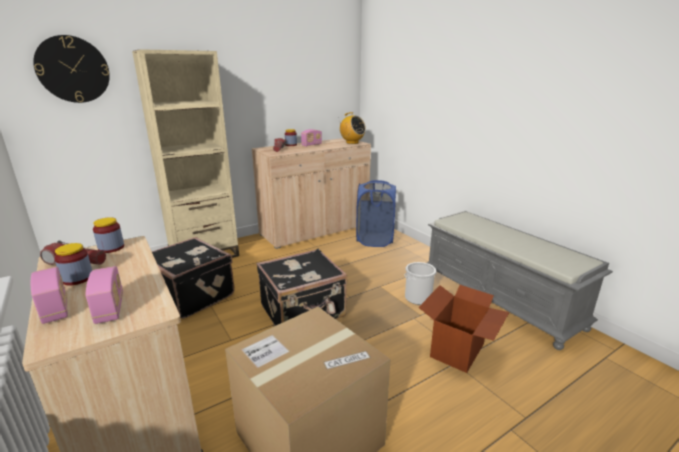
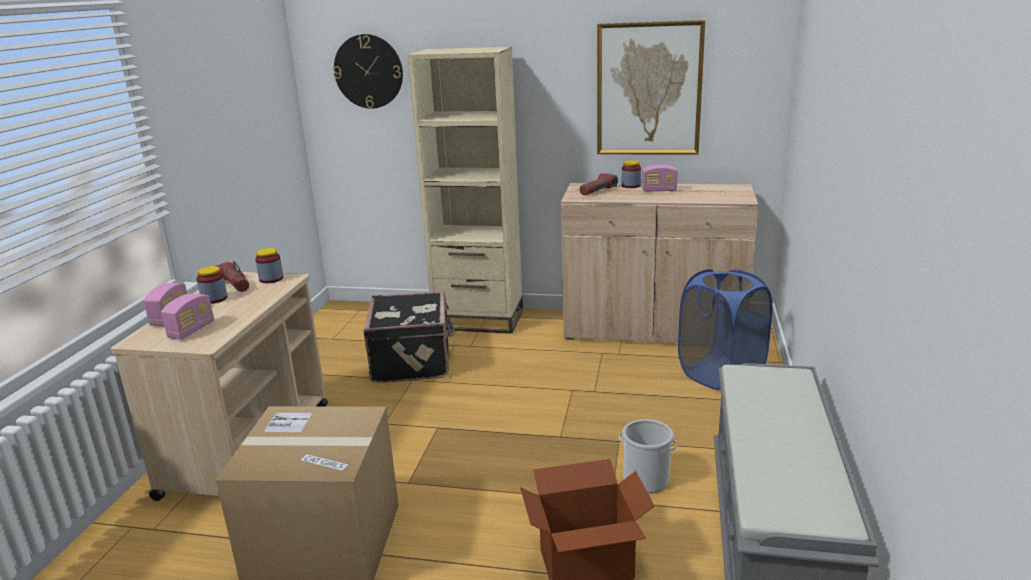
camera: 45 degrees right, 0 degrees up
black suitcase [257,249,347,326] -> none
radio [340,112,366,144] -> none
none -> picture [597,20,705,154]

